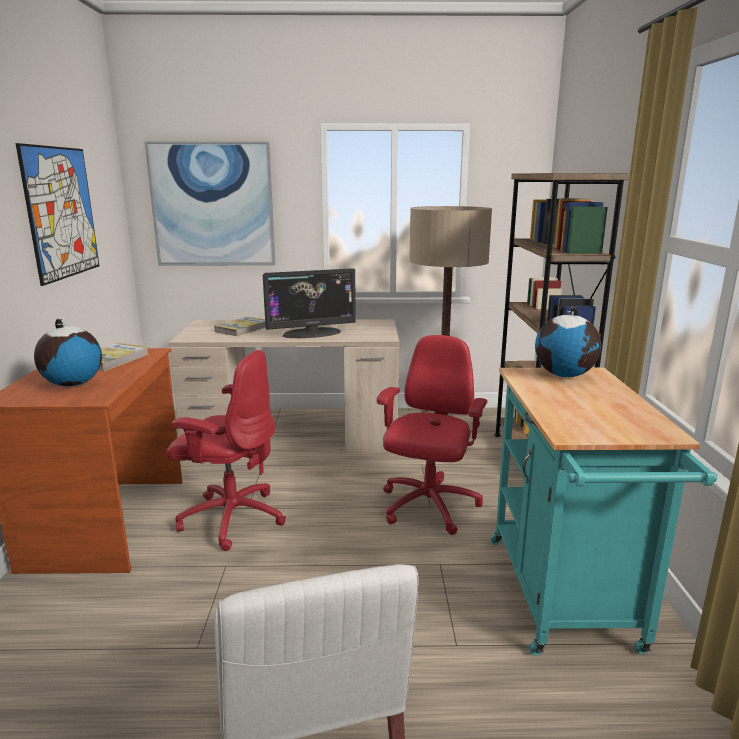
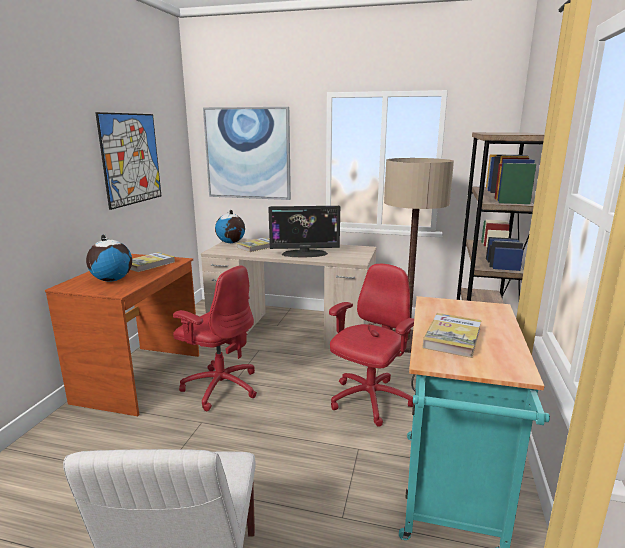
camera: 15 degrees right, 0 degrees up
globe [535,306,601,377] -> globe moved to [215,210,245,243]
none -> book [422,313,481,358]

